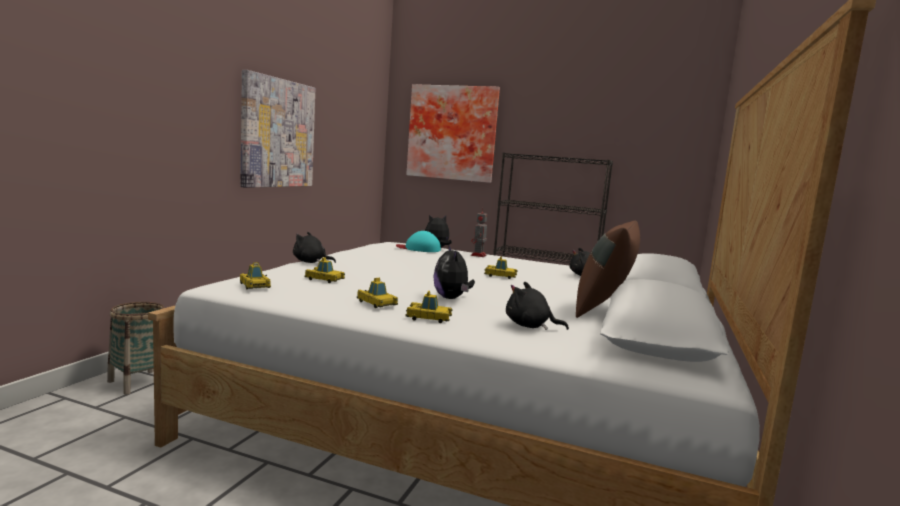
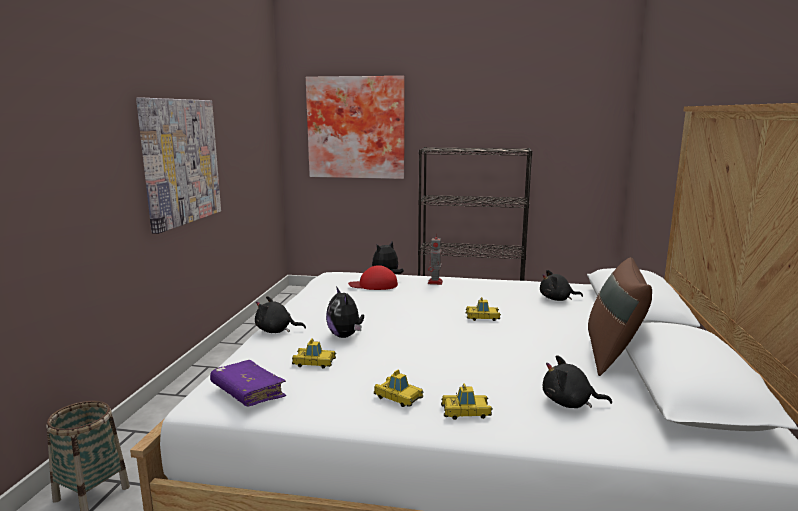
camera: 10 degrees left, 5 degrees up
toy car [240,262,271,289] -> purple book [210,360,286,406]
turquoise cap [396,231,441,252] -> red cap [348,265,398,290]
plush toy [433,244,475,299] -> plush toy moved to [326,286,364,338]

